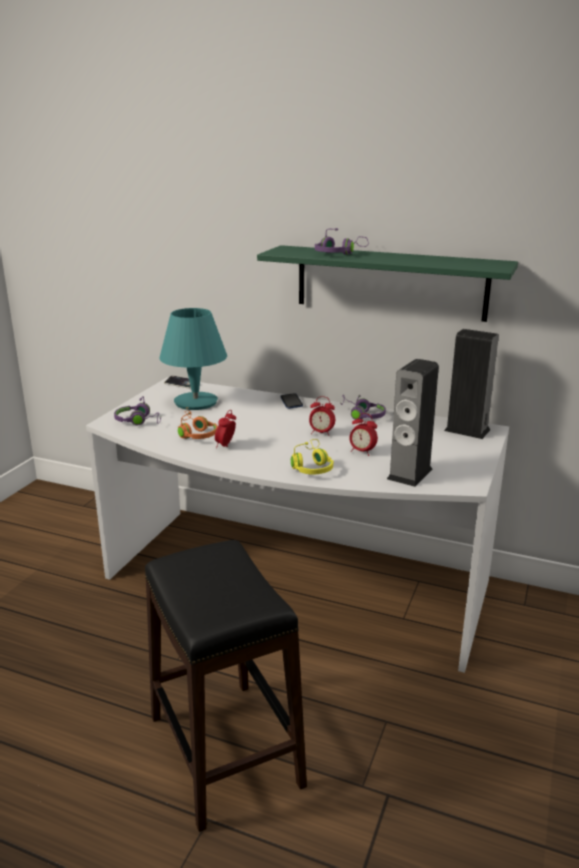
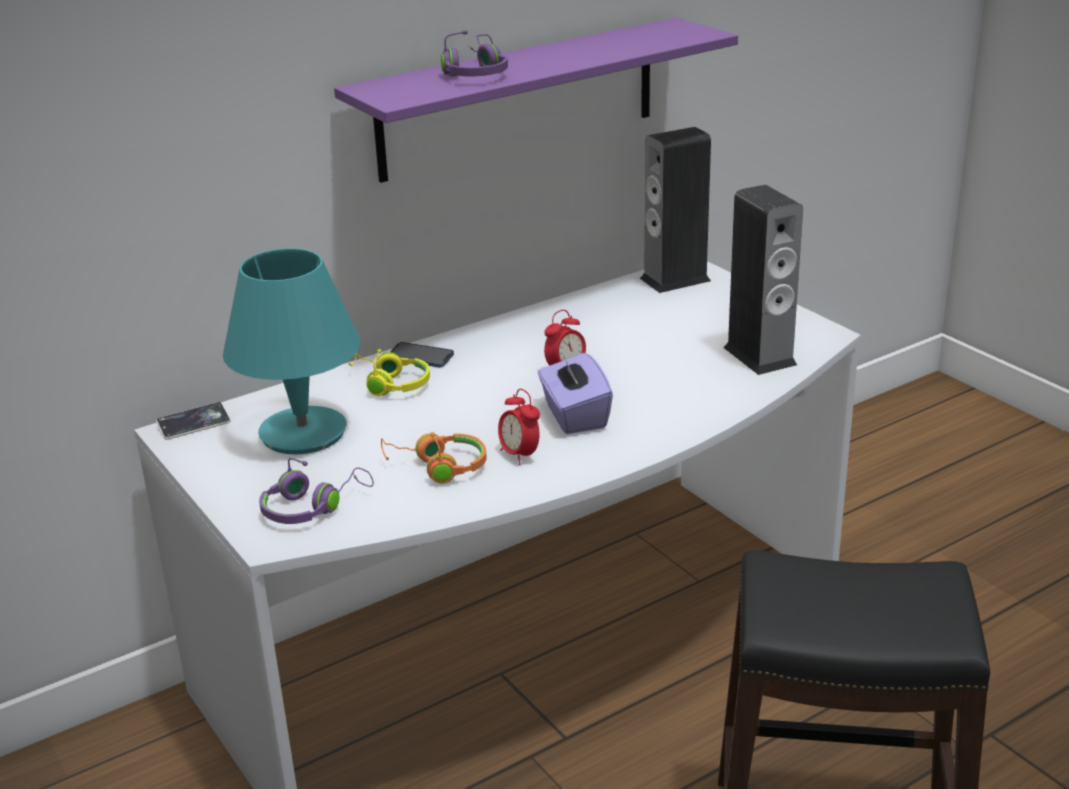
camera: 55 degrees left, 5 degrees up
green shelf [257,245,518,322] -> purple shelf [334,17,738,183]
yellow headphones [291,439,333,475] -> yellow headphones moved to [348,349,430,396]
purple headphones [340,395,386,420] -> none
alarm clock [349,413,378,456] -> none
none -> purple tissue box [538,350,613,434]

